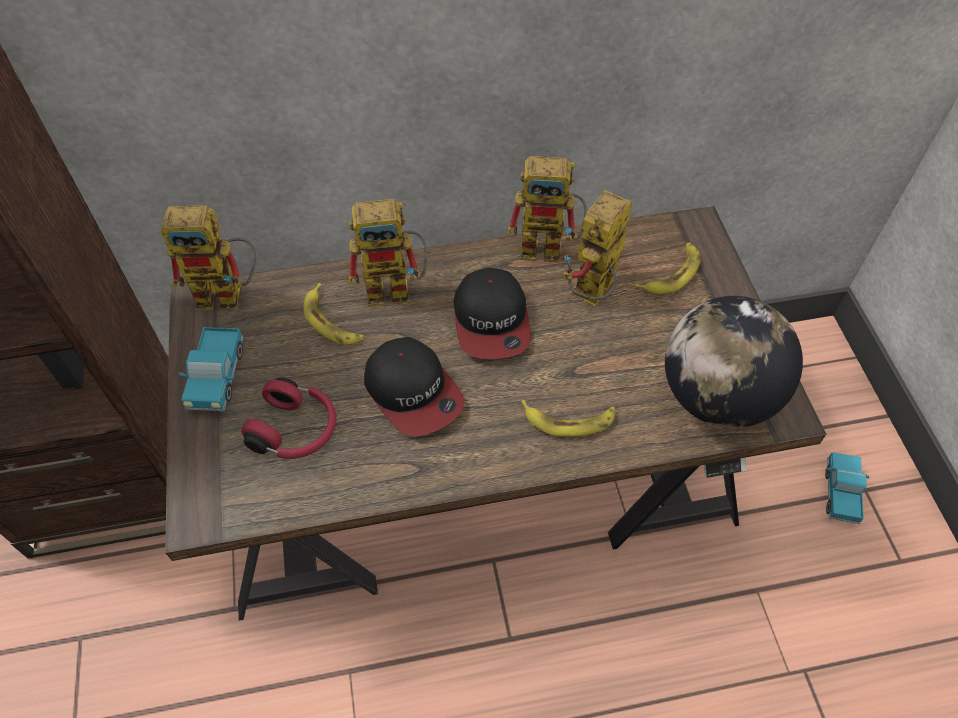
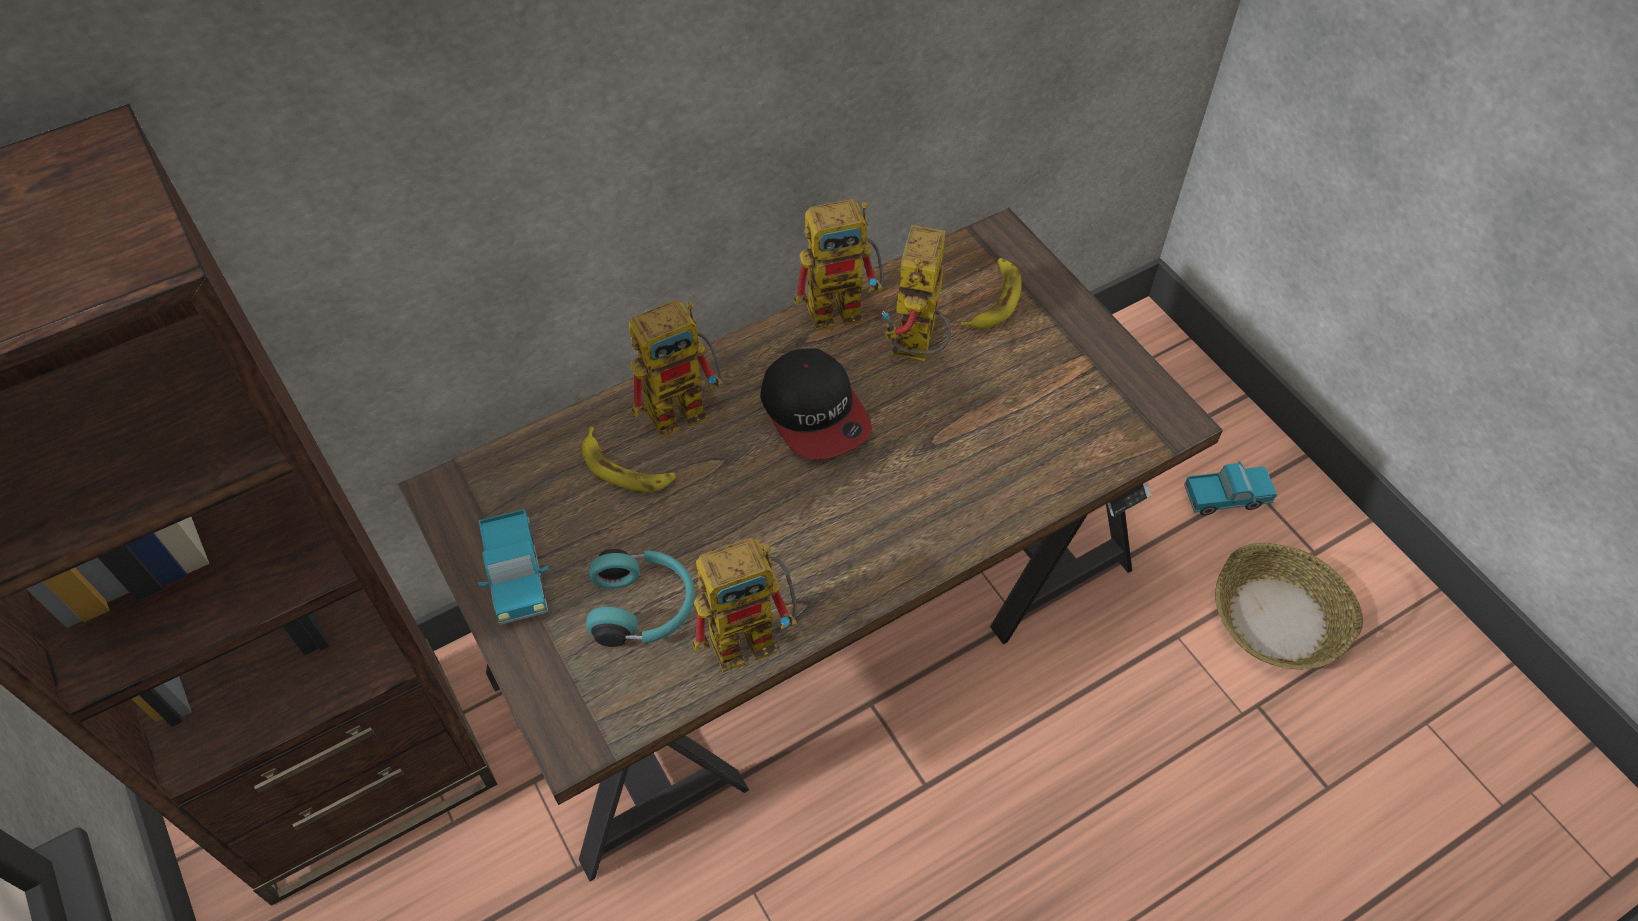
camera: 20 degrees left, 0 degrees up
toy robot [161,206,256,311] -> toy robot moved to [693,538,797,672]
red headphones [241,377,336,459] -> turquoise headphones [586,549,695,647]
cap [364,337,464,437] -> none
banana [521,400,615,437] -> none
globe [665,296,803,428] -> none
toy truck [825,452,870,524] -> toy truck turned 90 degrees clockwise [1184,461,1277,515]
none -> basket [1215,543,1363,670]

